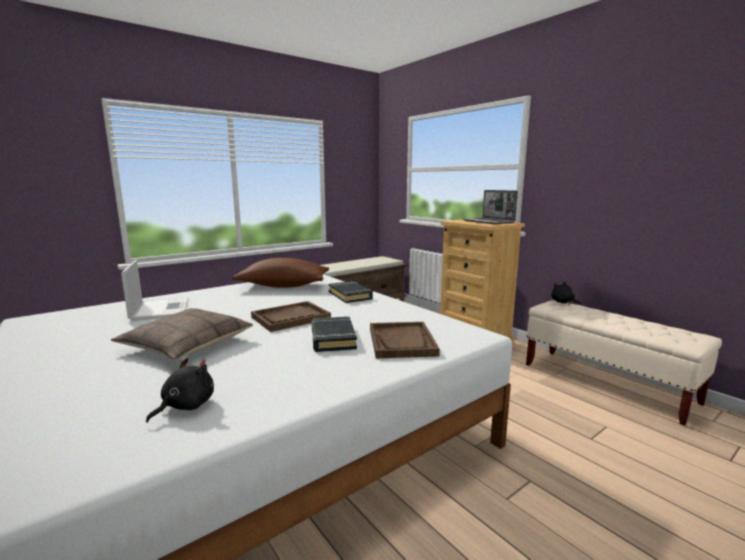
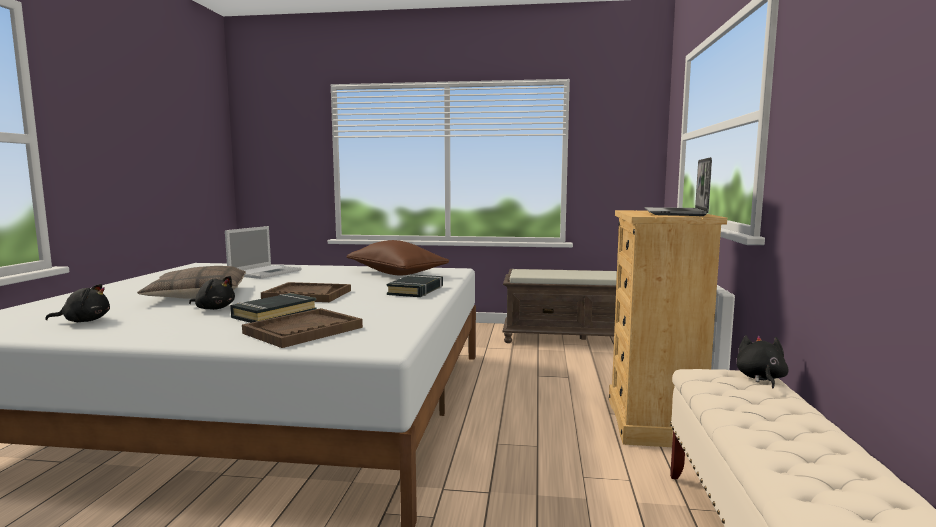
camera: 45 degrees right, 5 degrees down
none -> black plush toy [189,276,235,310]

